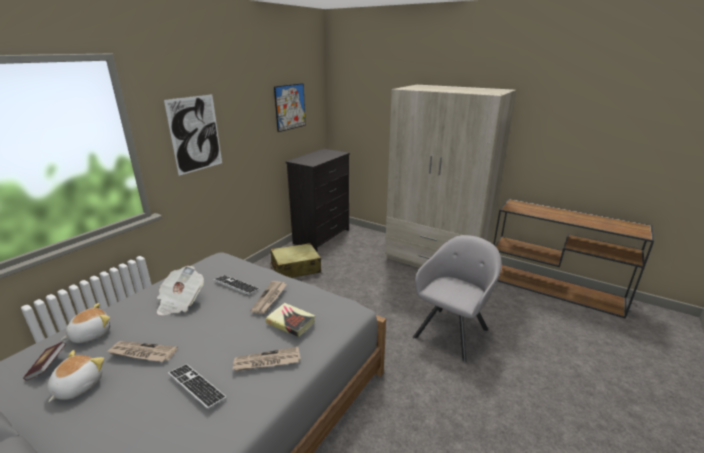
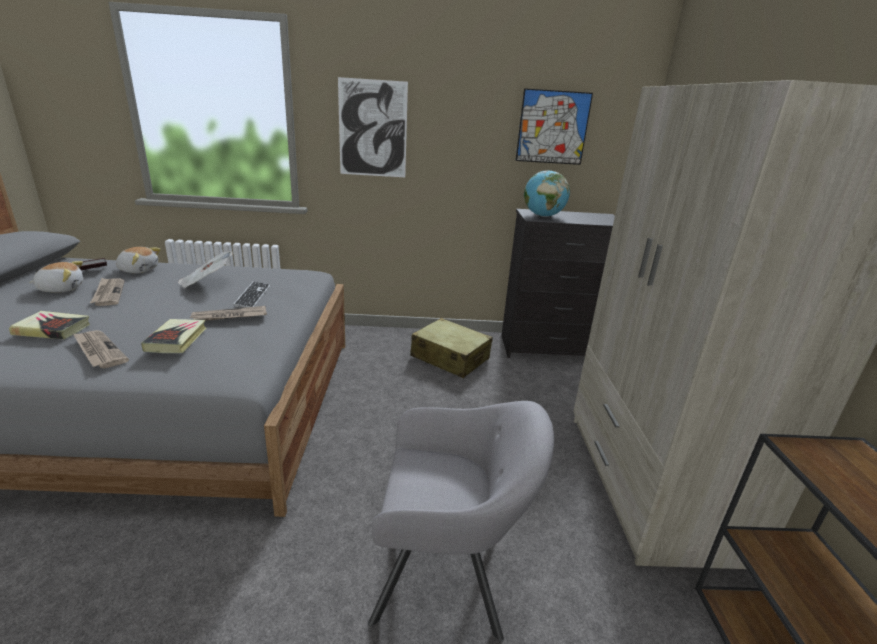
camera: 55 degrees right, 0 degrees up
keyboard [168,364,227,410] -> book [9,311,90,339]
none -> globe [524,170,570,217]

